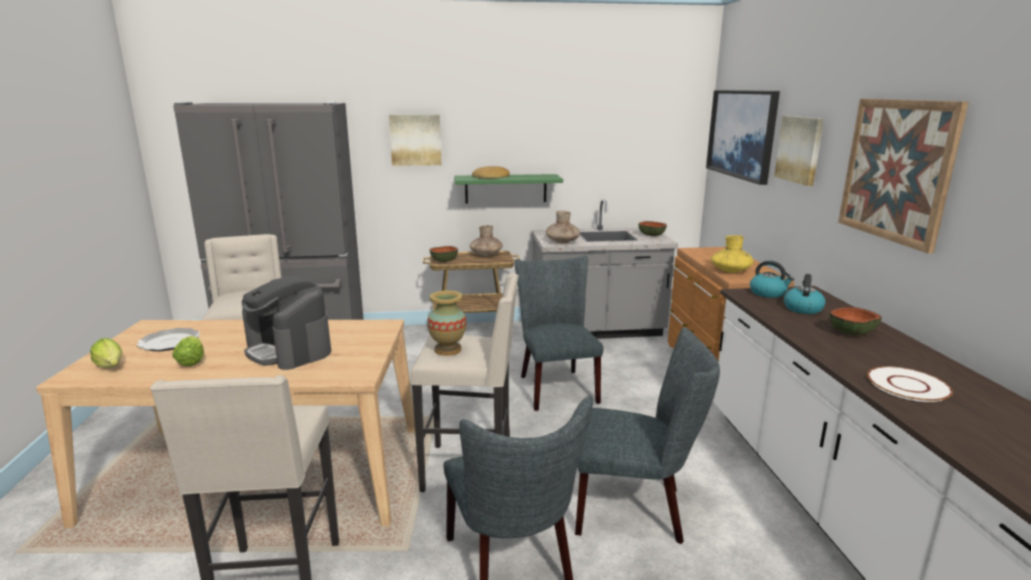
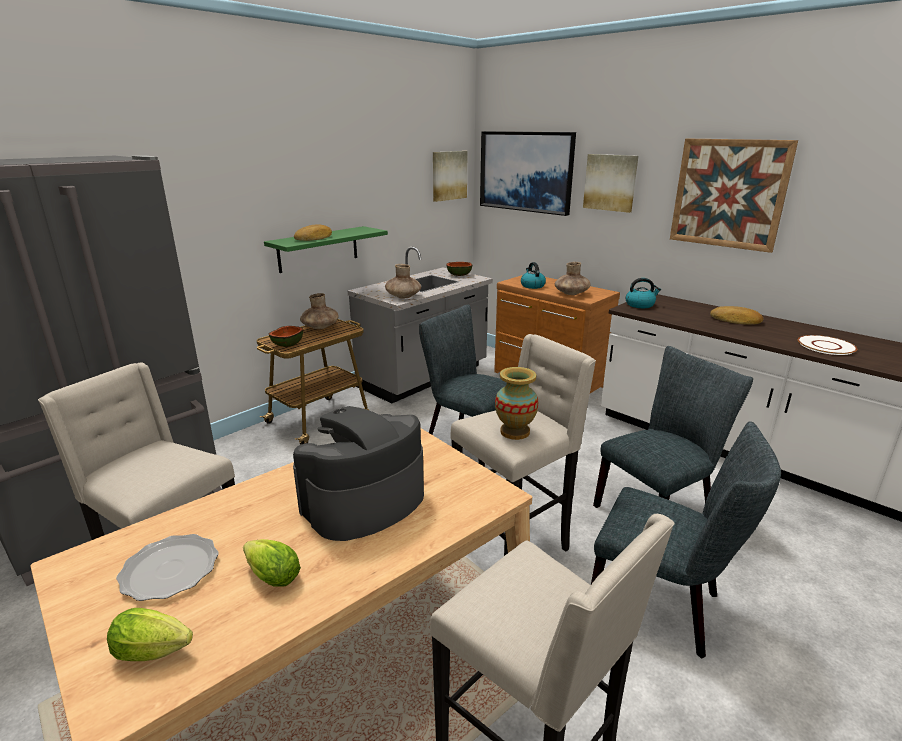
camera: 40 degrees left, 5 degrees up
coffee machine [242,276,331,370] -> coffee machine turned 135 degrees clockwise [293,406,424,541]
picture [389,114,441,166] -> picture moved to [433,151,467,202]
yellow vase [711,235,754,273] -> brown vase [555,262,591,295]
kettle [784,274,826,314] -> kettle moved to [521,262,546,289]
bowl [830,307,882,335] -> bread [710,306,763,325]

